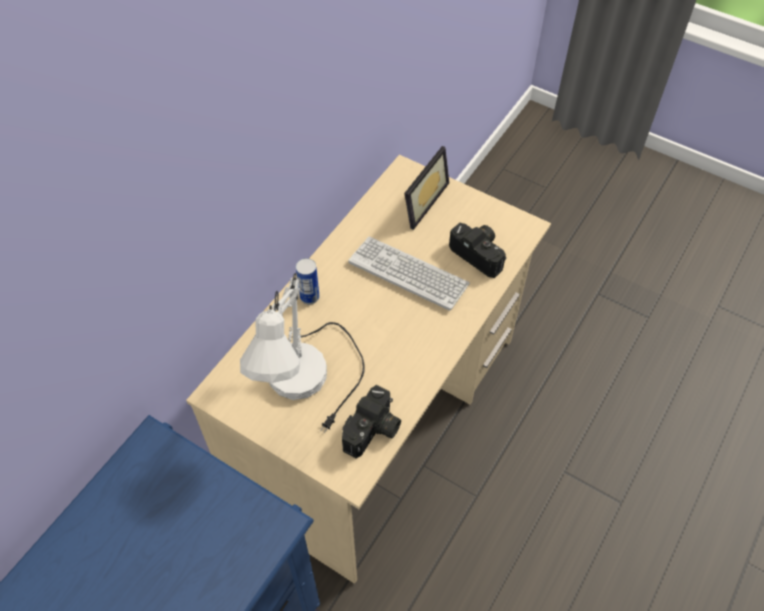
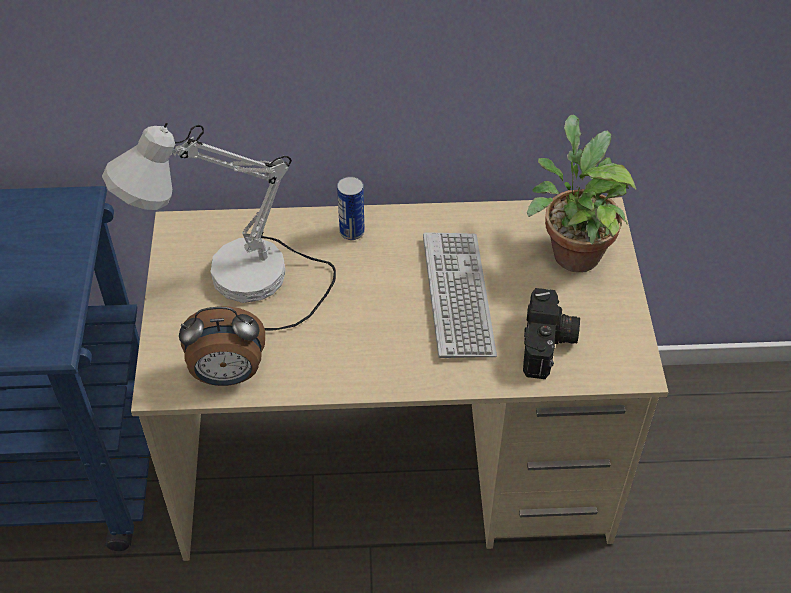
camera: 55 degrees right, 5 degrees down
camera [342,385,401,458] -> alarm clock [179,306,265,386]
picture frame [404,146,449,230] -> potted plant [527,115,636,272]

